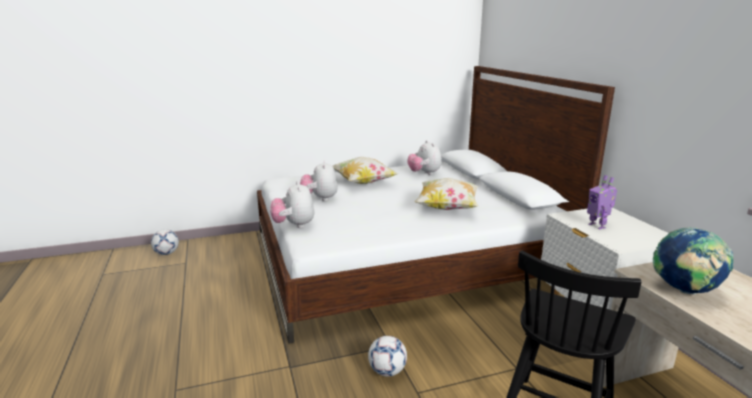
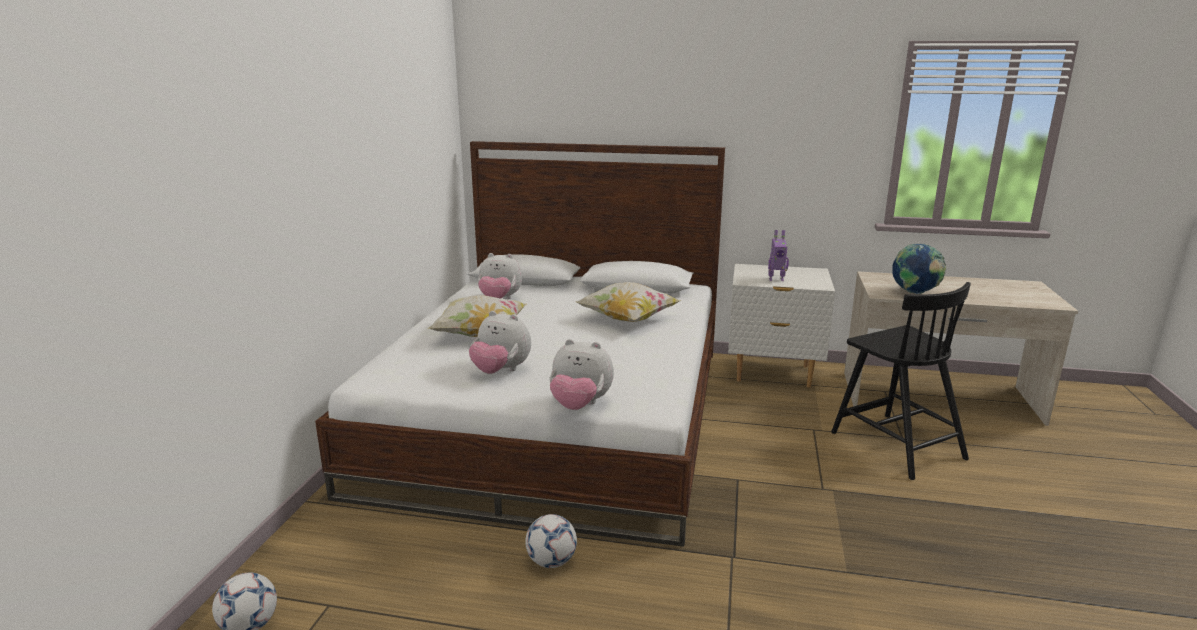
camera: 60 degrees left, 0 degrees up
football [368,336,407,377] -> football moved to [525,514,577,568]

